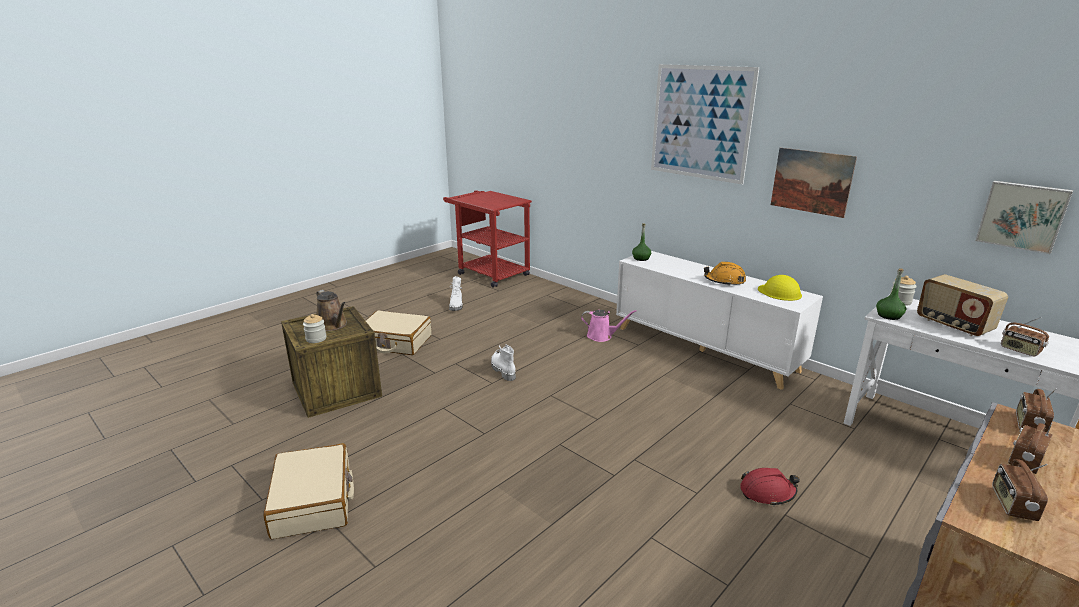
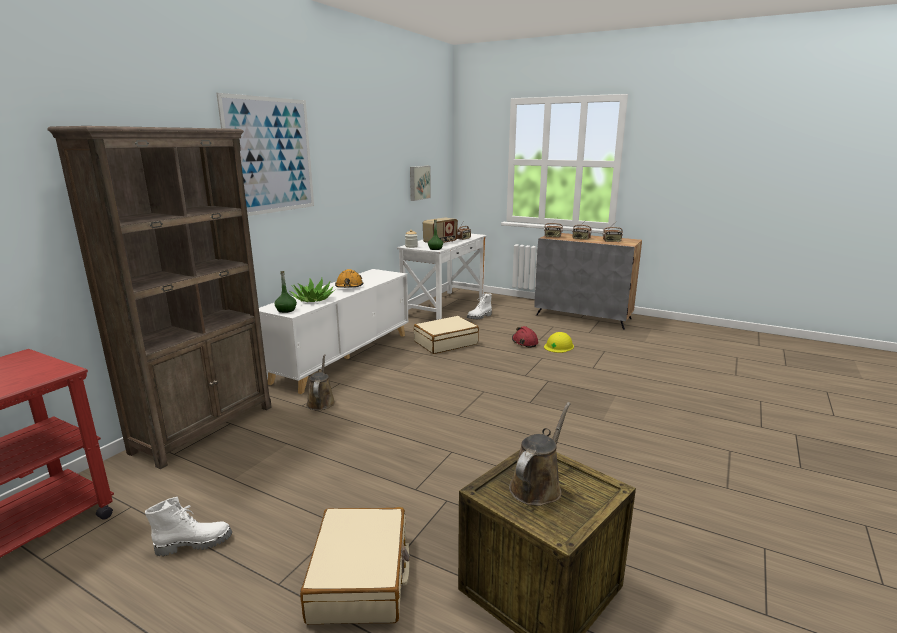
camera: 105 degrees left, 5 degrees down
beige suitcase [263,443,354,539] -> beige suitcase moved to [414,316,479,354]
jar [303,314,327,343] -> none
white boot [491,344,516,381] -> white boot moved to [467,293,492,319]
pink watering can [581,310,637,342] -> brown watering can [306,354,335,410]
yellow hard hat [758,275,802,301] -> yellow hard hat moved to [544,332,574,353]
picture [771,148,857,218] -> none
none -> brown bookcase [48,126,272,469]
none -> potted plant [290,278,335,302]

